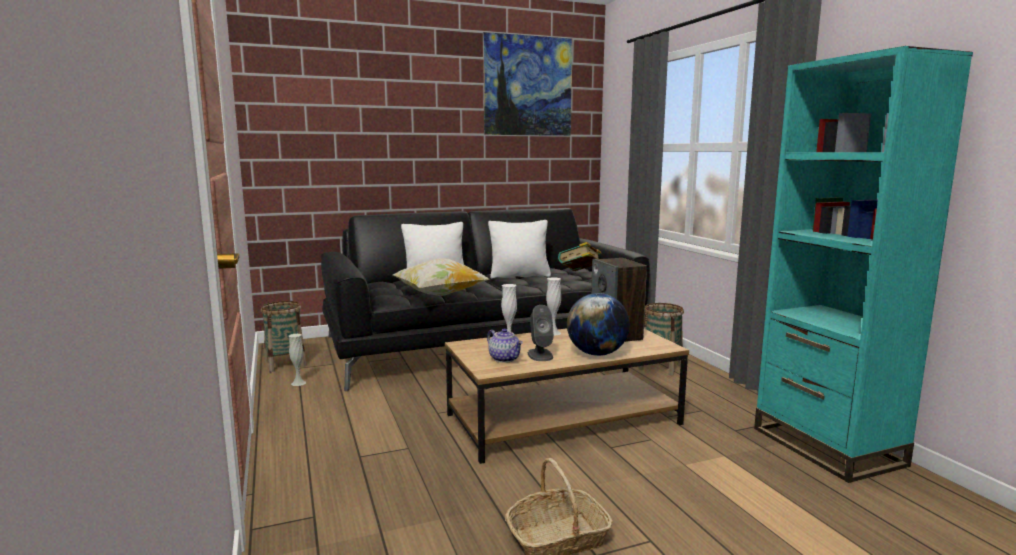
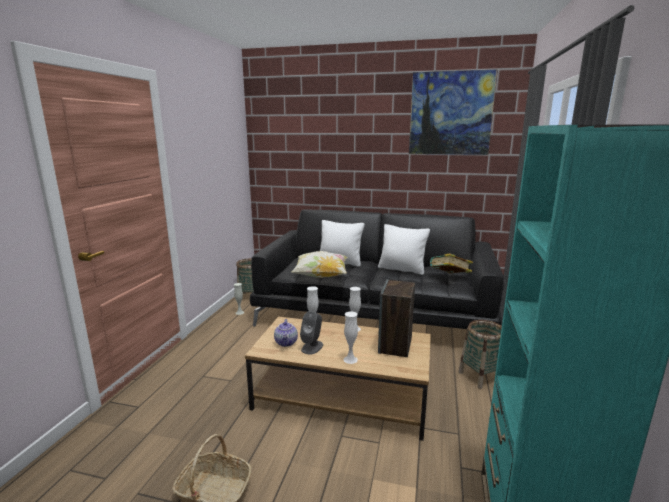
camera: 35 degrees right, 5 degrees up
globe [567,293,630,356] -> white vase [343,311,358,364]

